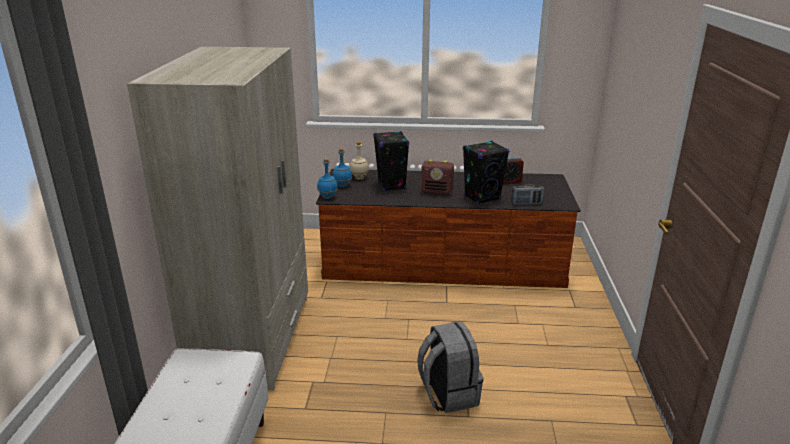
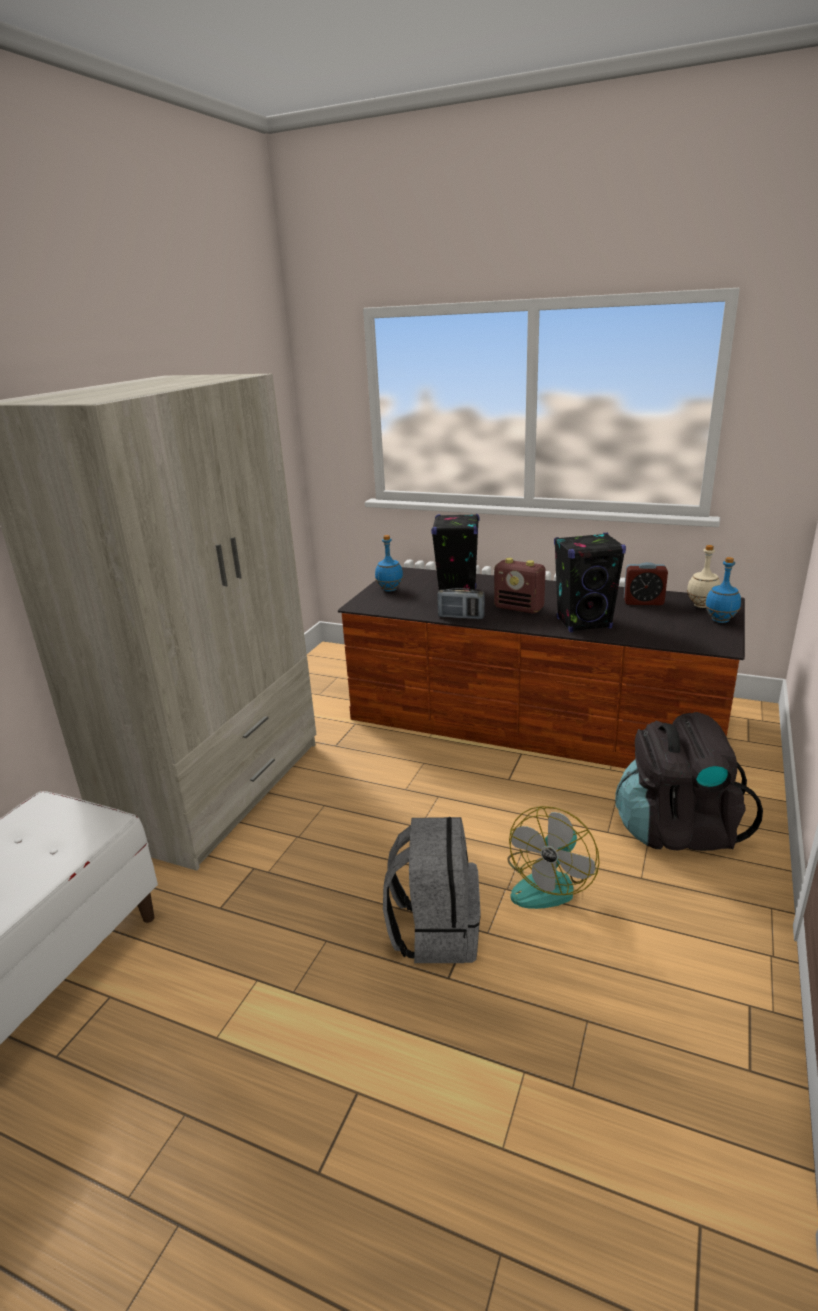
camera: 20 degrees right, 0 degrees up
blue bottle [317,159,338,199] -> blue bottle moved to [705,557,741,623]
beige bottle [350,142,369,180] -> beige bottle moved to [687,545,721,608]
radio [511,185,544,205] -> radio moved to [437,588,485,619]
none -> fan [507,806,600,909]
none -> black backpack [615,712,763,851]

